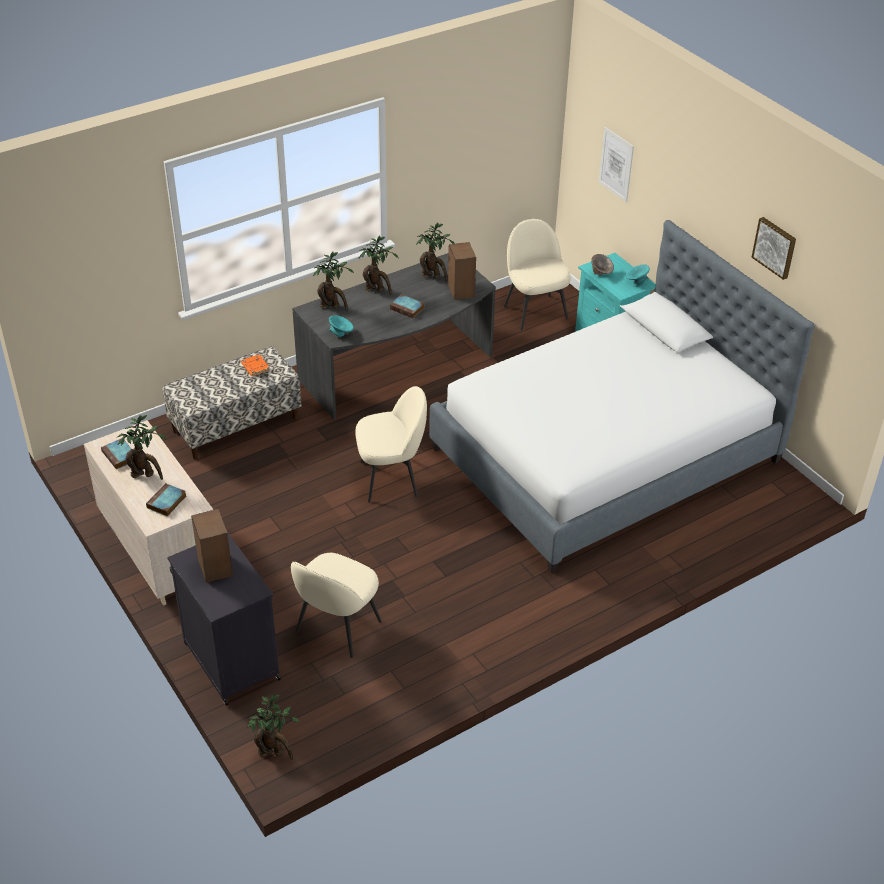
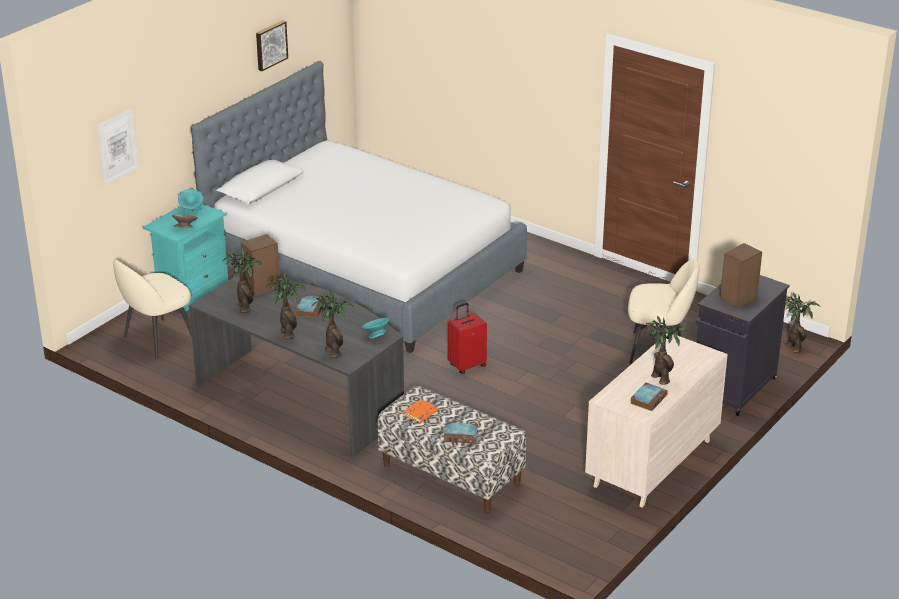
camera: 110 degrees left, 10 degrees down
book [146,483,186,516] -> book moved to [444,422,478,444]
beige chair [355,386,427,503] -> red suitcase [448,303,487,374]

